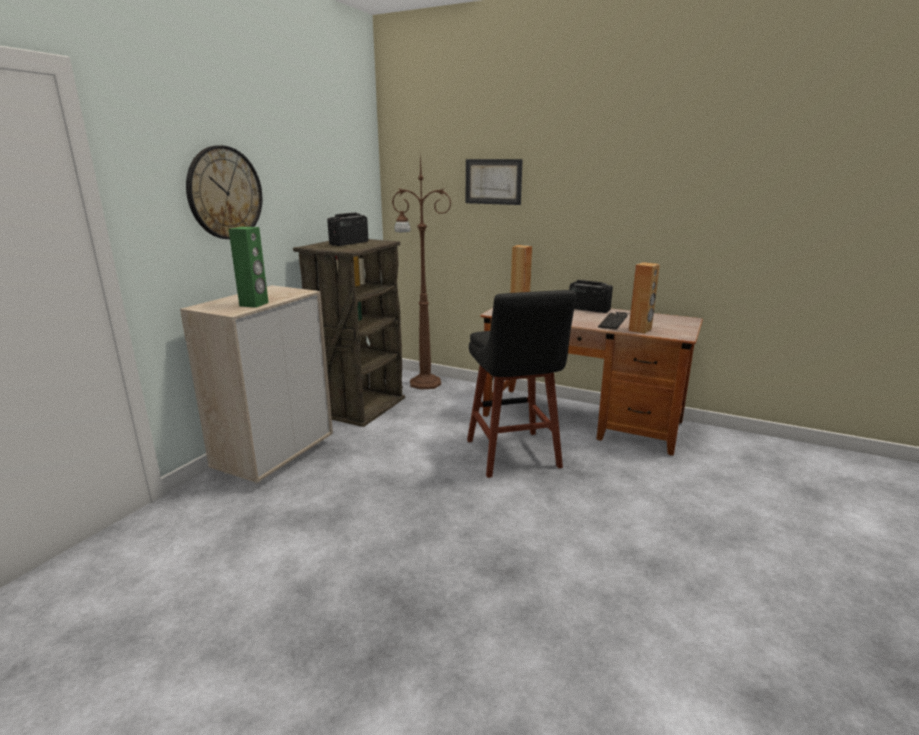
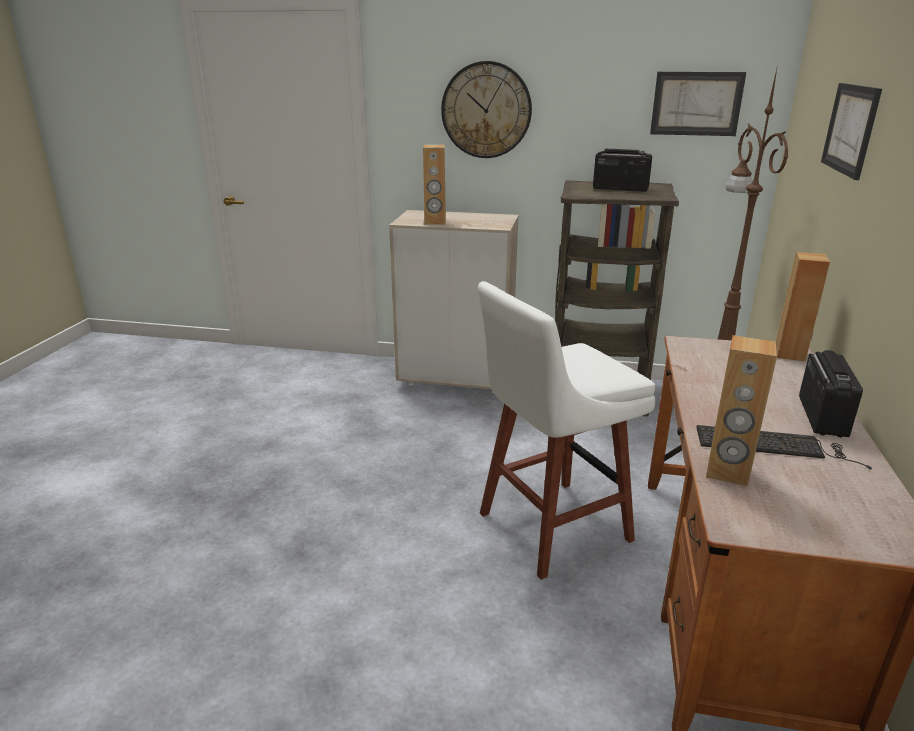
camera: 75 degrees right, 5 degrees up
green speaker [229,227,269,308] -> brown speaker [423,145,446,225]
black stool [467,290,576,478] -> white stool [478,281,655,580]
none -> picture [650,72,746,136]

